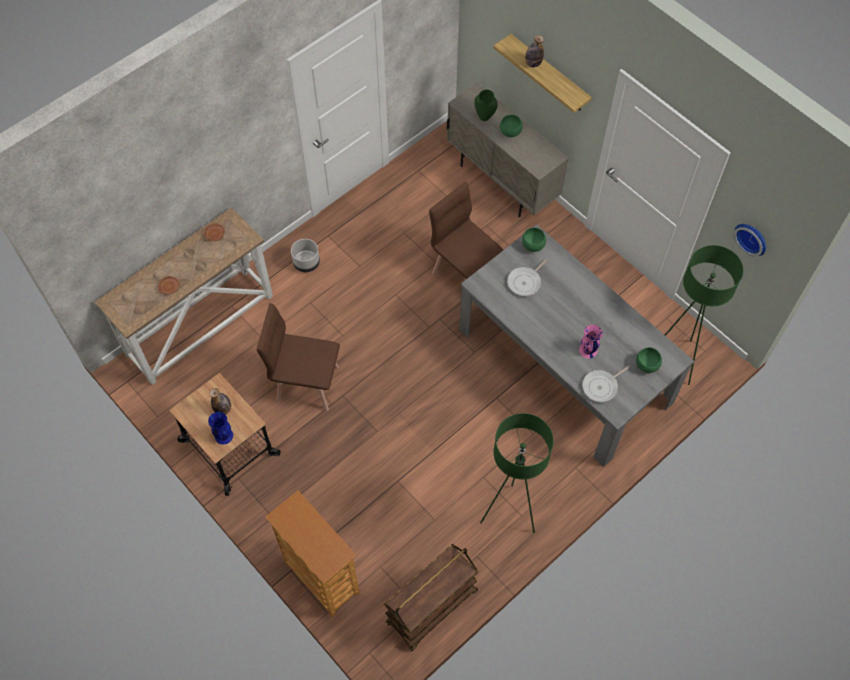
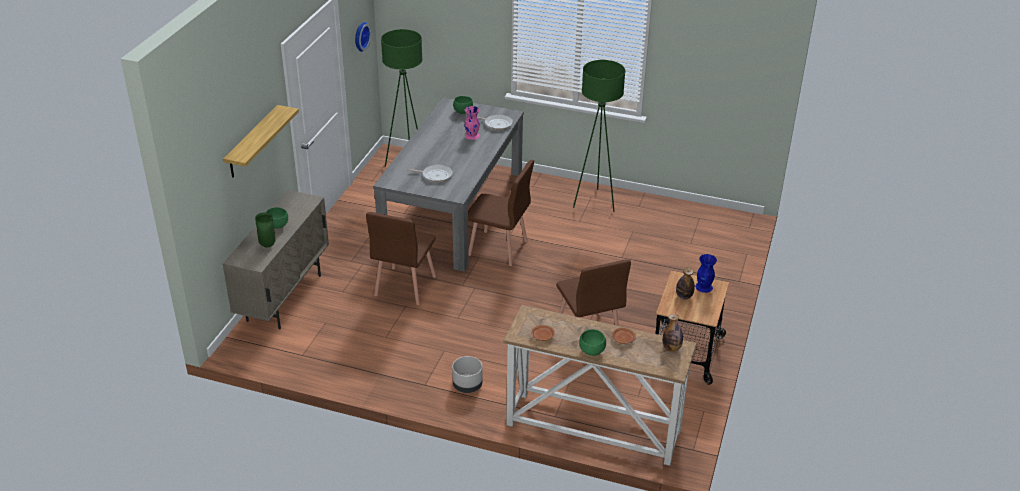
camera: 120 degrees left, 25 degrees down
bookcase [266,491,360,617] -> none
brown cart [384,544,479,651] -> none
green bowl [522,227,546,252] -> green bowl moved to [579,329,606,356]
bottle [525,35,544,67] -> bottle moved to [663,314,683,352]
none -> brown chair [468,160,534,266]

